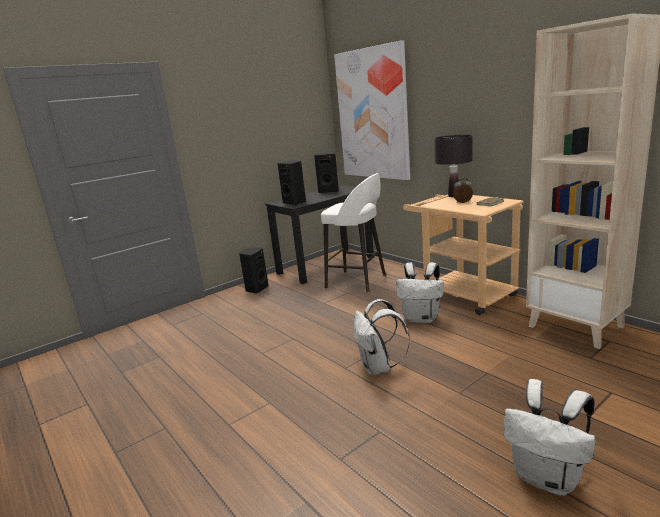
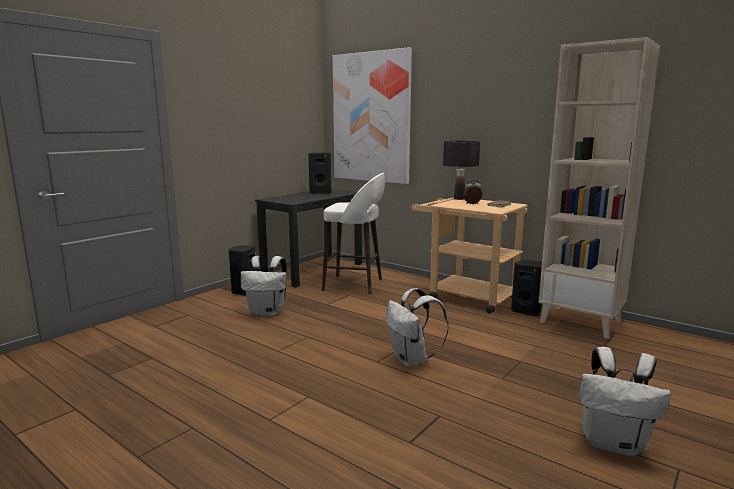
camera: 15 degrees left, 5 degrees down
black speaker [278,160,306,205] -> black speaker moved to [511,260,542,316]
white backpack [396,262,444,323] -> white backpack moved to [241,256,287,316]

